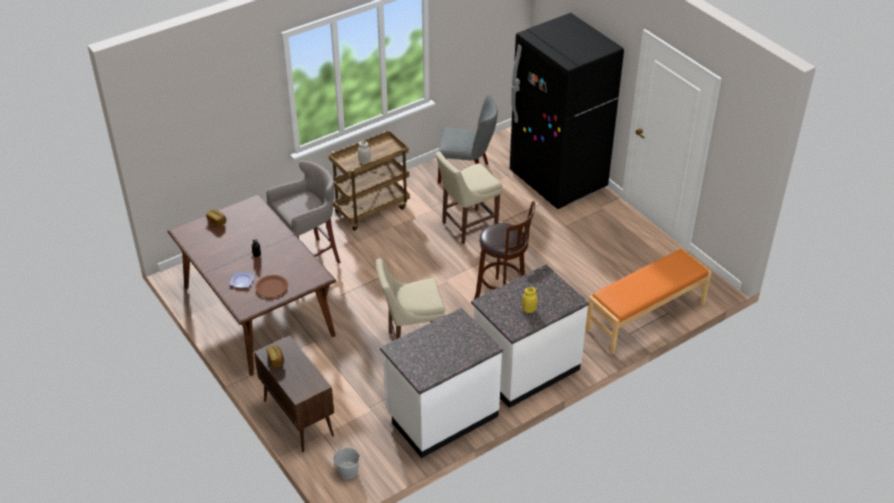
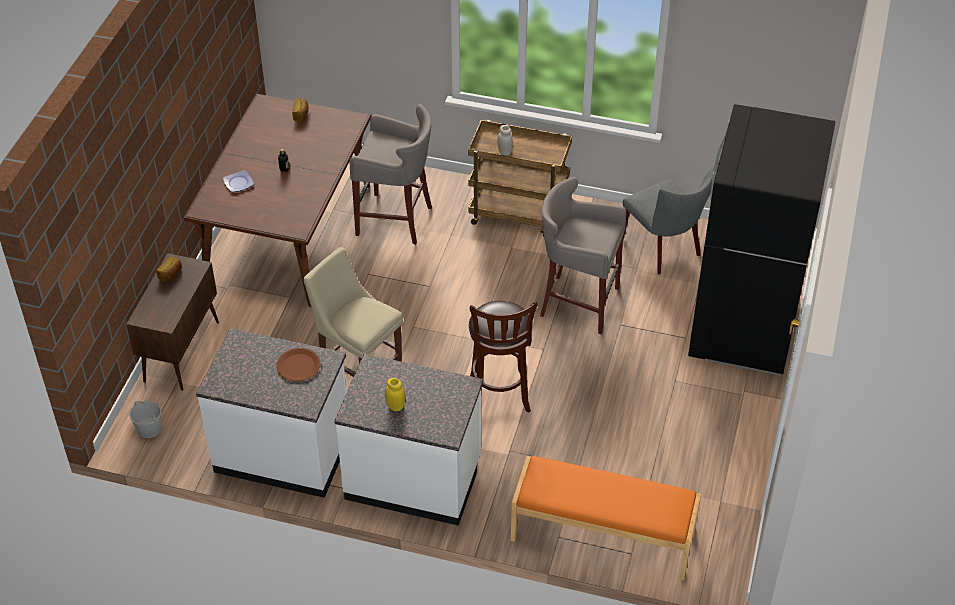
camera: 50 degrees right, 5 degrees up
brown plate [255,275,288,298] -> brown plate moved to [276,348,321,381]
beige chair [436,151,502,244] -> grey stool [540,177,626,334]

